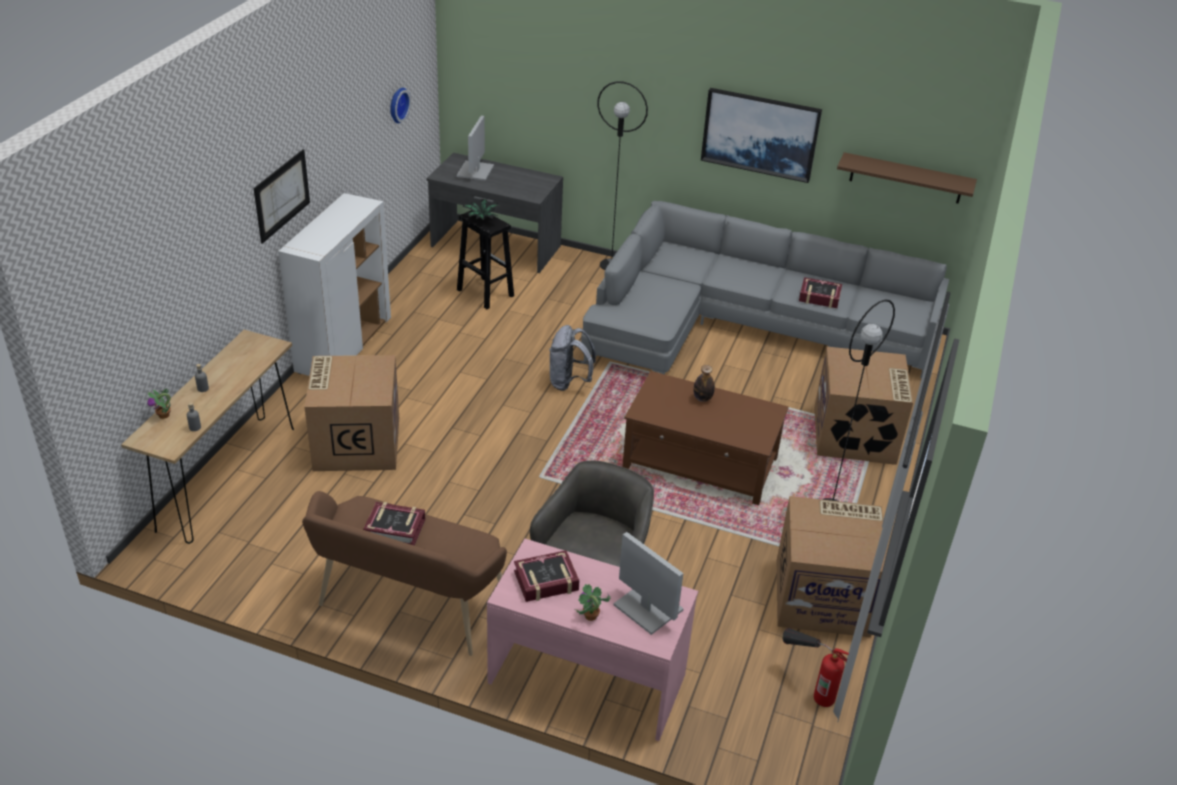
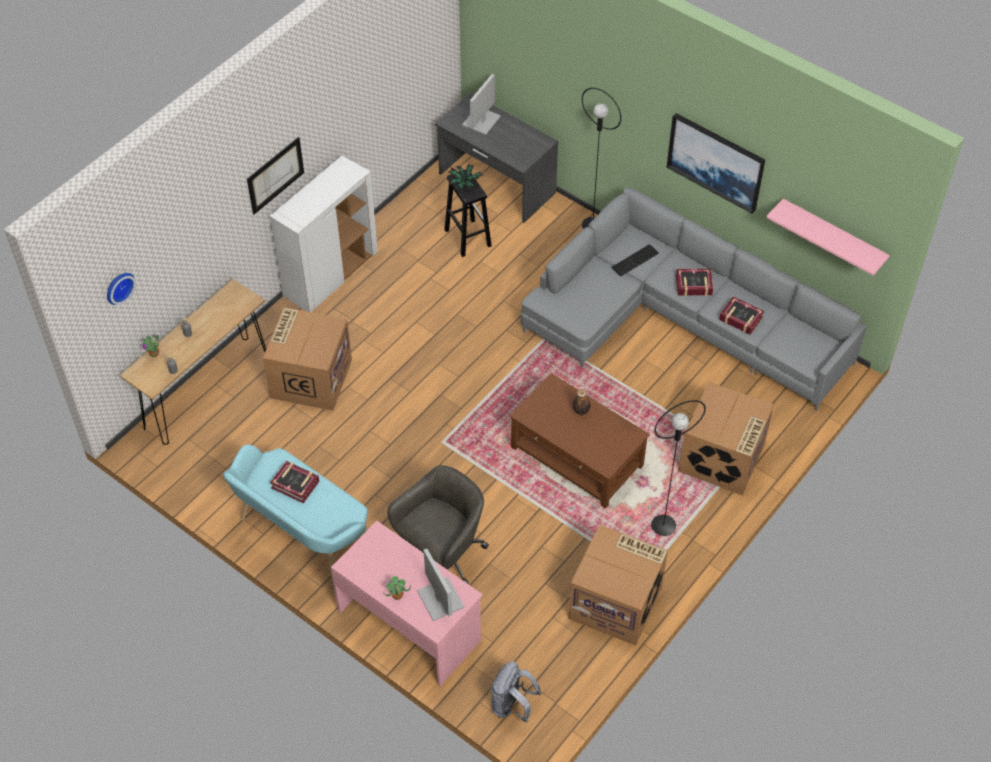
camera: 20 degrees right, 15 degrees up
brown bench [302,491,507,656] -> turquoise bench [223,444,368,587]
wall clock [390,88,411,123] -> wall clock moved to [107,273,136,305]
book [514,550,580,602] -> book moved to [676,269,713,296]
grey backpack [549,325,596,391] -> grey backpack moved to [491,662,542,723]
fire extinguisher [782,628,849,707] -> none
brown shelf [837,152,977,204] -> pink shelf [766,199,890,276]
none -> keyboard [611,244,659,276]

